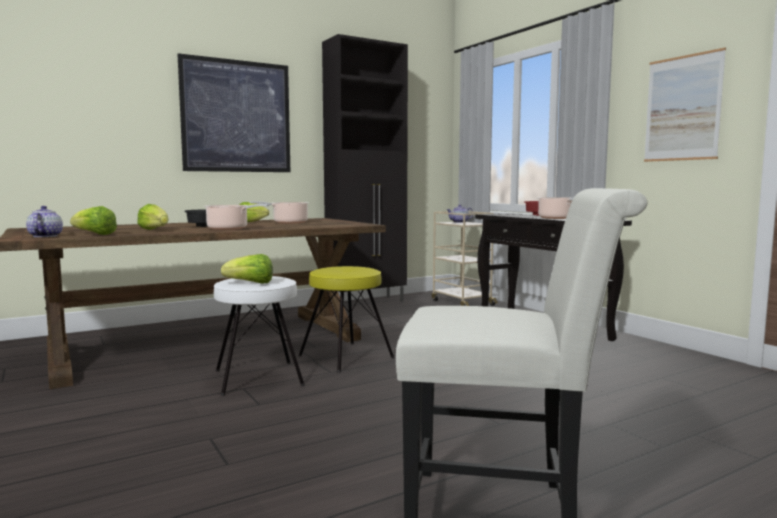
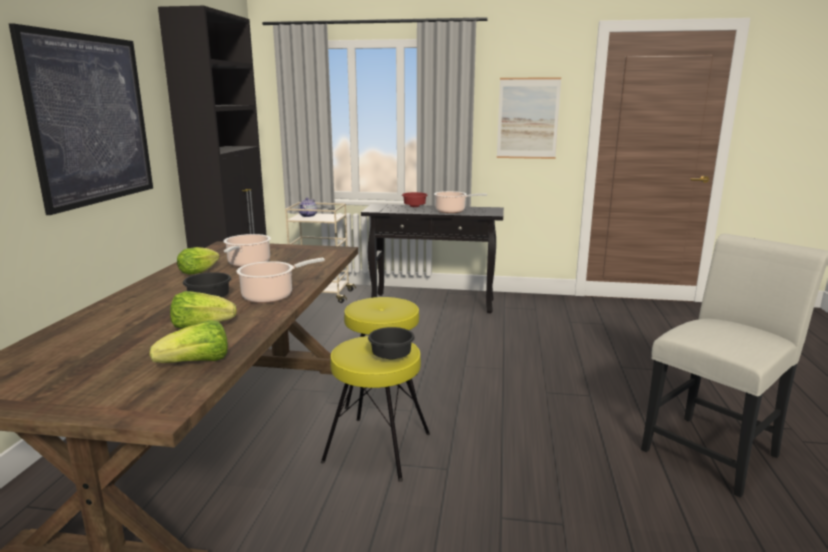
camera: 50 degrees left, 10 degrees up
teapot [26,206,63,237] -> none
white stool [214,276,305,396] -> yellow stool [321,336,430,482]
lettuce [221,254,273,284] -> black bowl [368,327,415,359]

